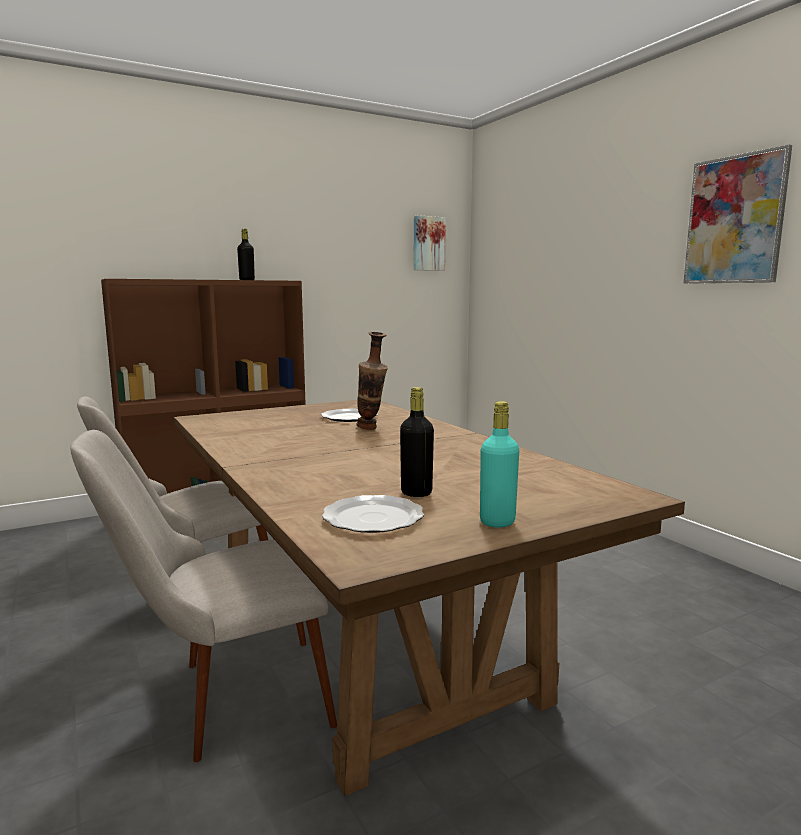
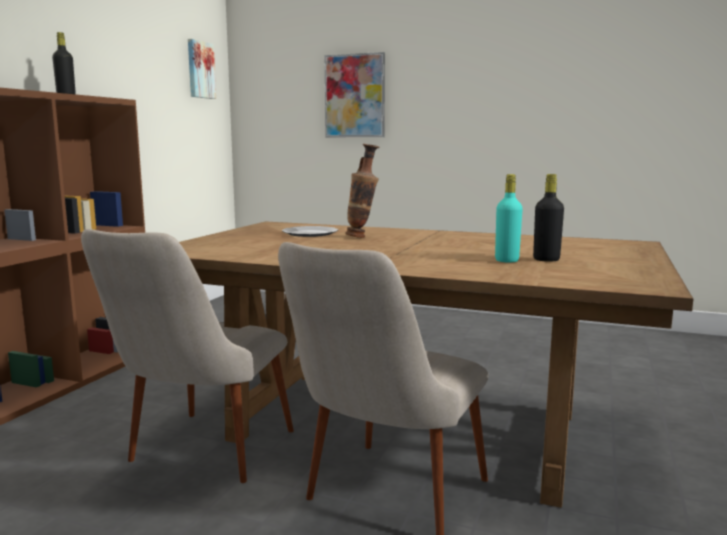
camera: 40 degrees left, 0 degrees up
plate [322,495,424,533] -> none
turquoise bottle [480,401,519,527] -> turquoise bottle moved to [495,174,523,263]
picture [683,145,792,284] -> picture moved to [324,52,385,137]

